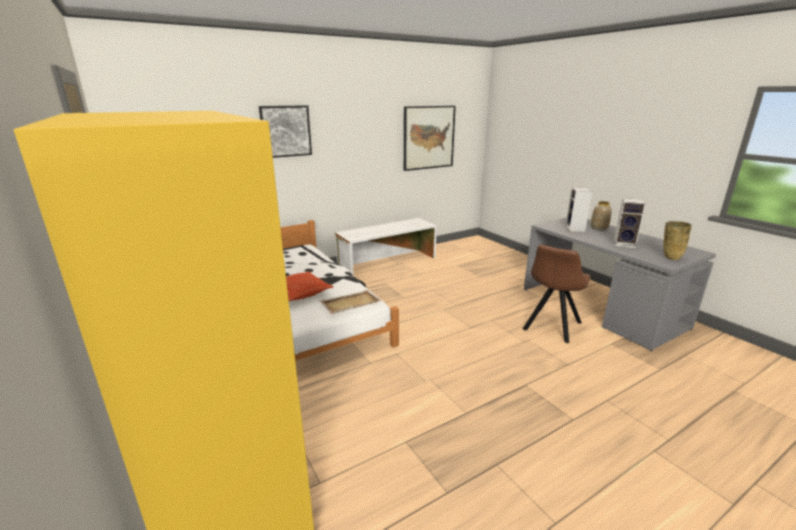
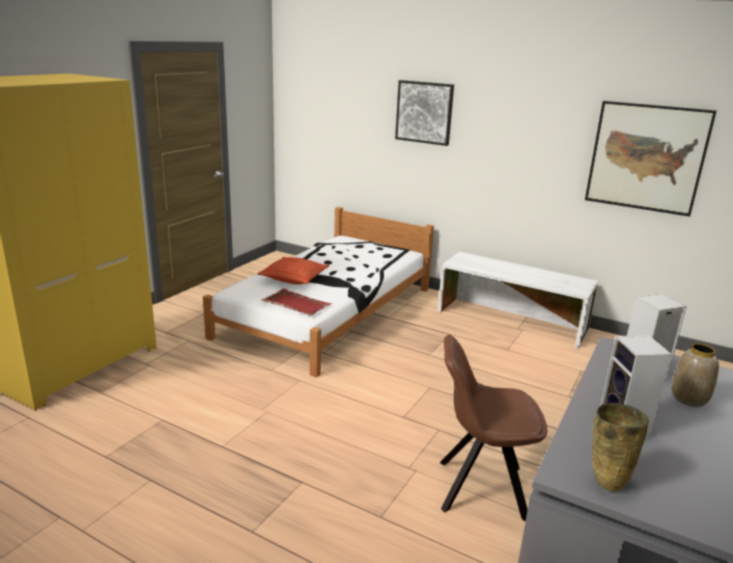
camera: 60 degrees right, 0 degrees up
beige tray [319,290,382,314] -> red tray [261,289,332,316]

